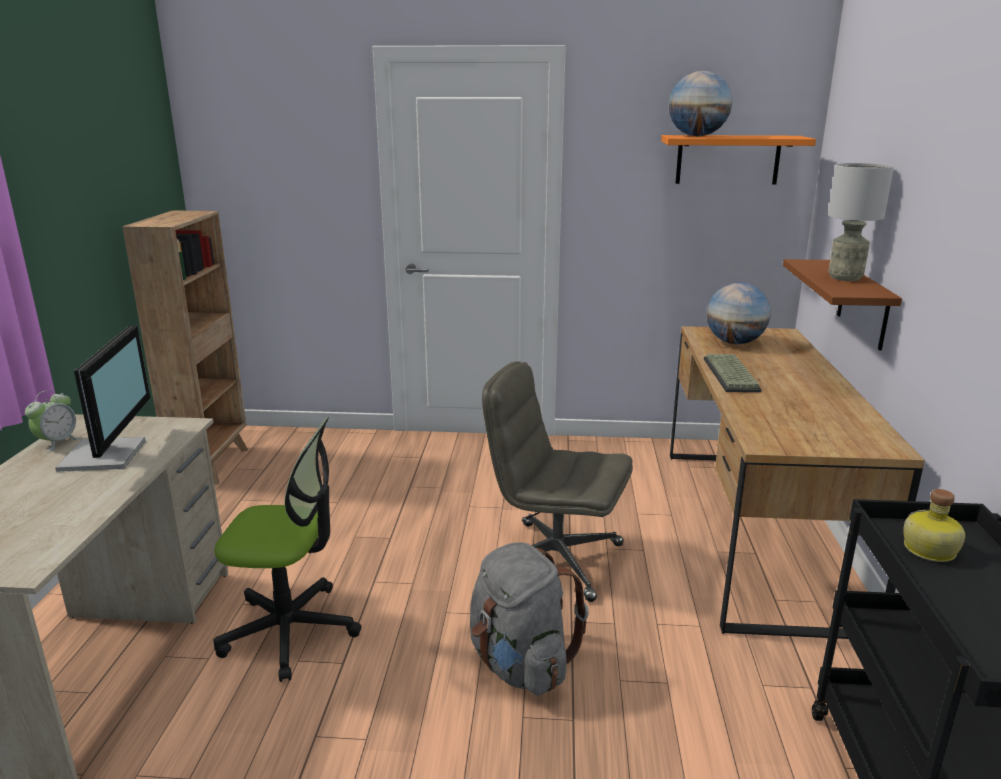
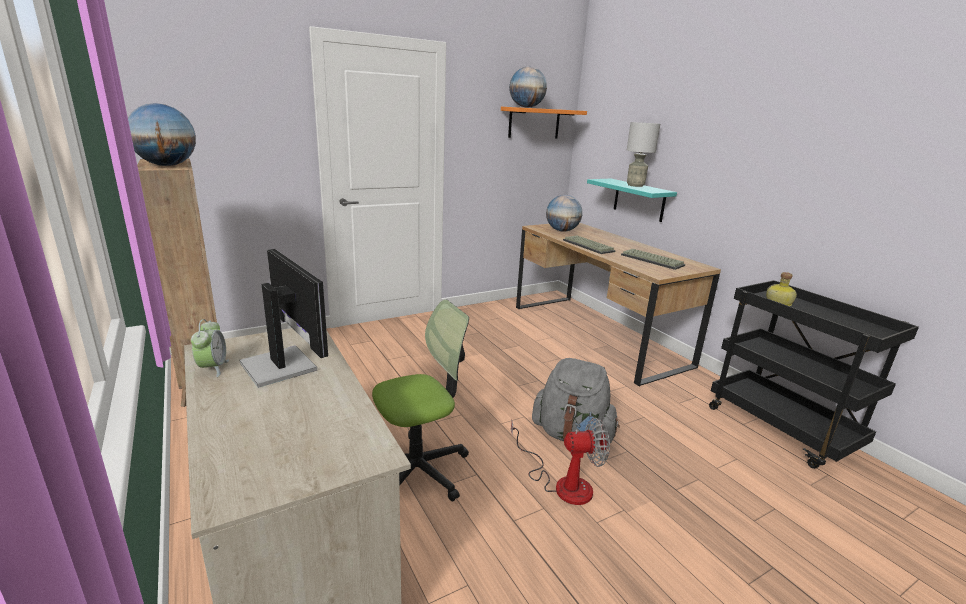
camera: 35 degrees left, 0 degrees up
grey office chair [482,361,633,602] -> none
brown shelf [783,259,902,351] -> turquoise shelf [587,179,677,222]
none -> globe [128,103,196,166]
none -> fan [511,417,610,505]
none -> keyboard [621,249,685,270]

